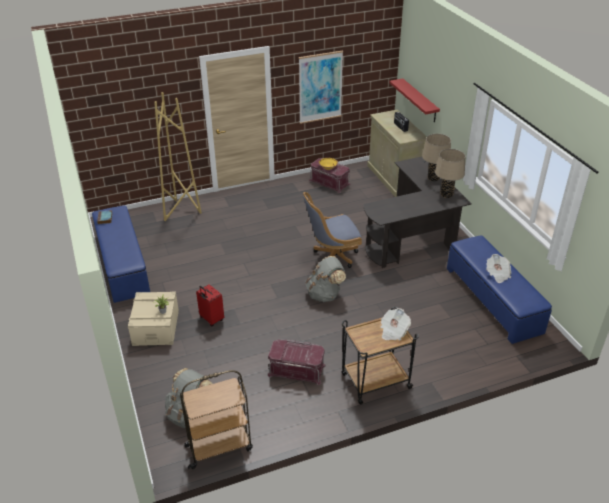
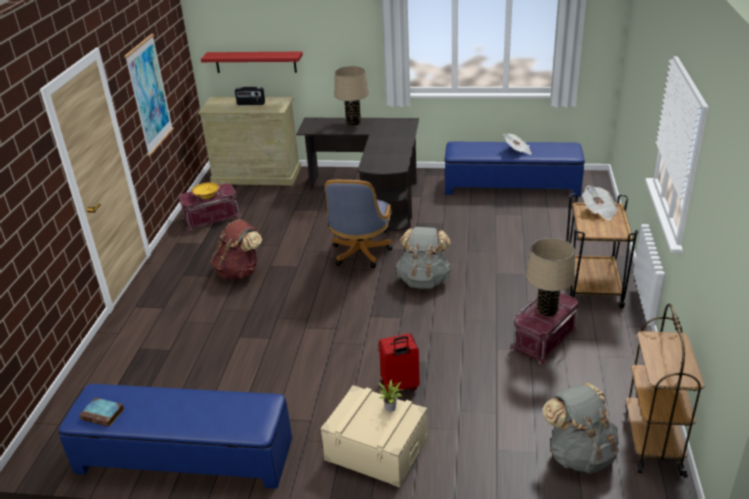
camera: 60 degrees left, 5 degrees down
yellow clothes rack [154,92,202,221] -> none
beige table lamp [435,149,465,198] -> beige table lamp moved to [526,238,575,317]
none -> brown backpack [210,219,262,279]

